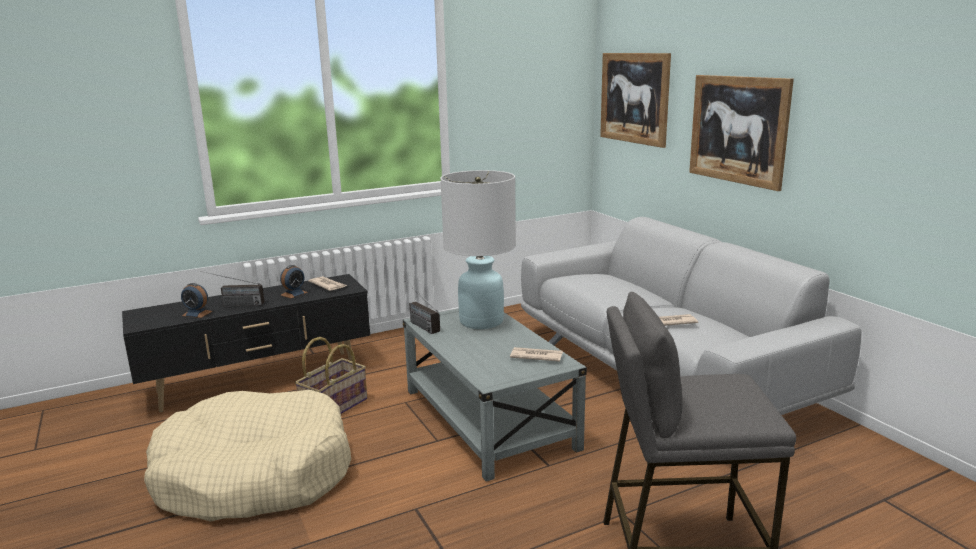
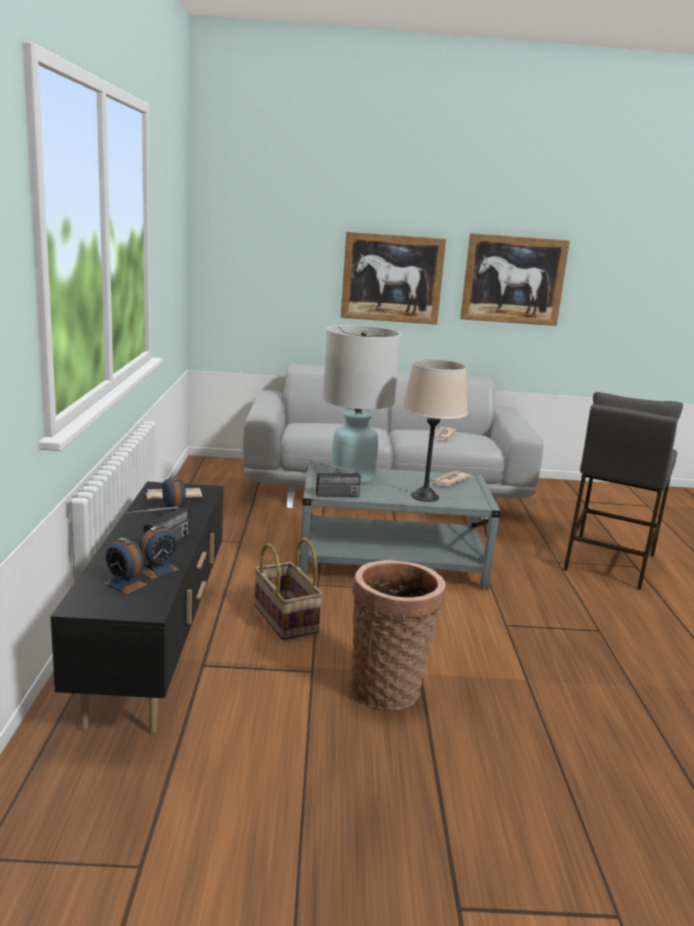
camera: 65 degrees left, 0 degrees up
beige dog bed [144,390,351,522] -> basket [351,560,446,711]
picture [600,53,671,148] -> picture moved to [460,233,570,326]
none -> alarm clock [103,538,148,595]
none -> beige table lamp [402,359,468,502]

